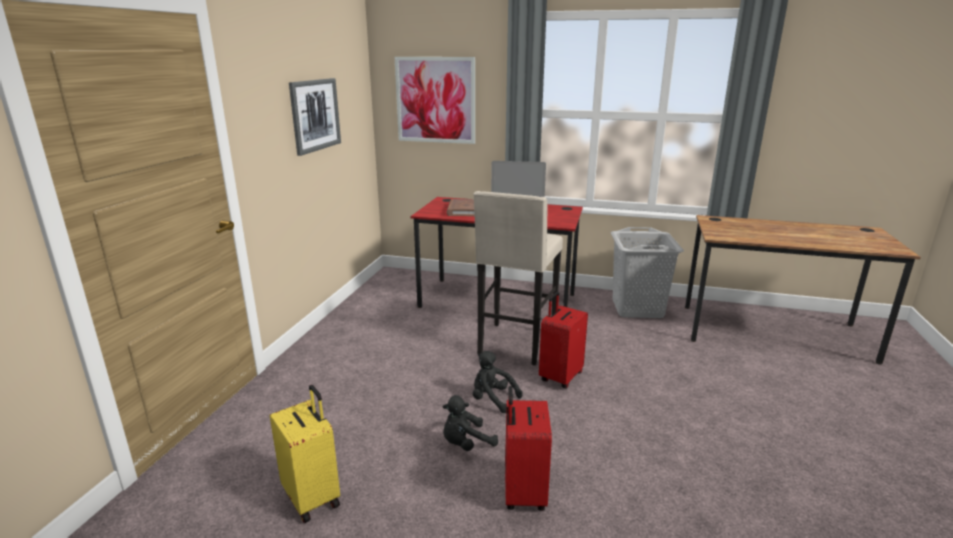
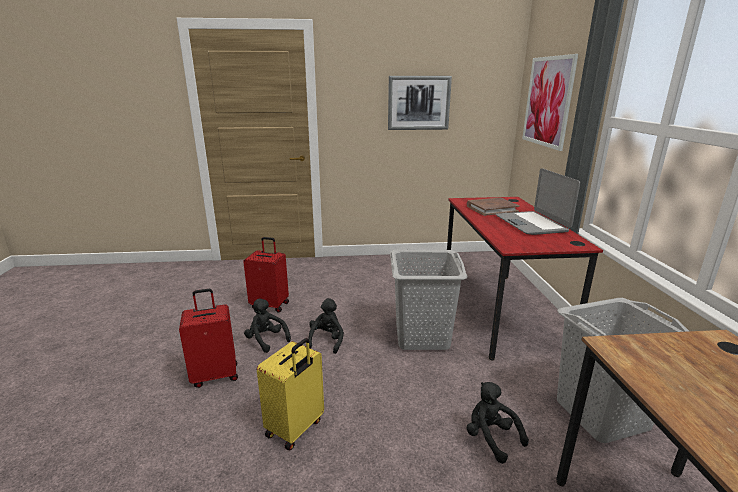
camera: 70 degrees right, 0 degrees up
yellow suitcase [270,385,340,523] -> yellow suitcase moved to [257,338,324,450]
beige stool [473,191,563,365] -> grey laundry basket [390,250,468,350]
red suitcase [539,292,588,388] -> red suitcase moved to [243,237,289,313]
none -> black plush toy [467,382,529,464]

